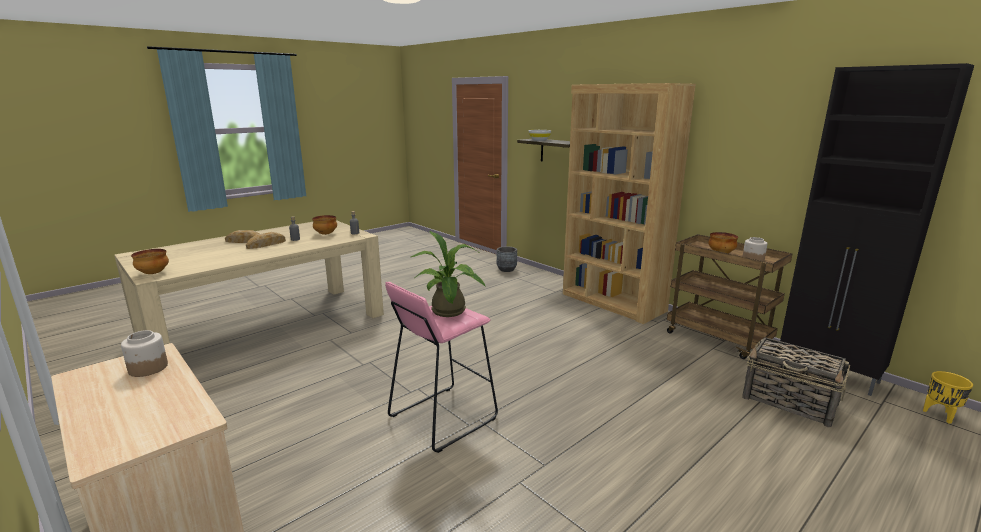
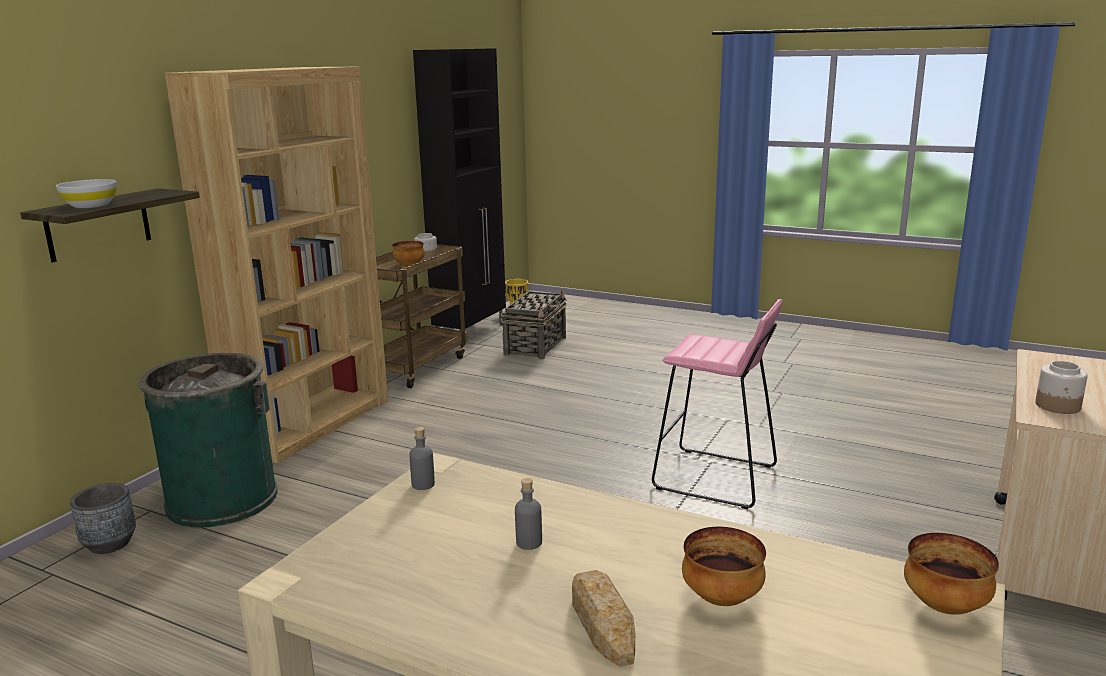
camera: 110 degrees left, 0 degrees up
bread [246,232,286,249] -> none
bowl [312,215,337,235] -> bowl moved to [682,527,766,606]
potted plant [411,231,486,317] -> none
none -> green trash can [138,353,278,528]

